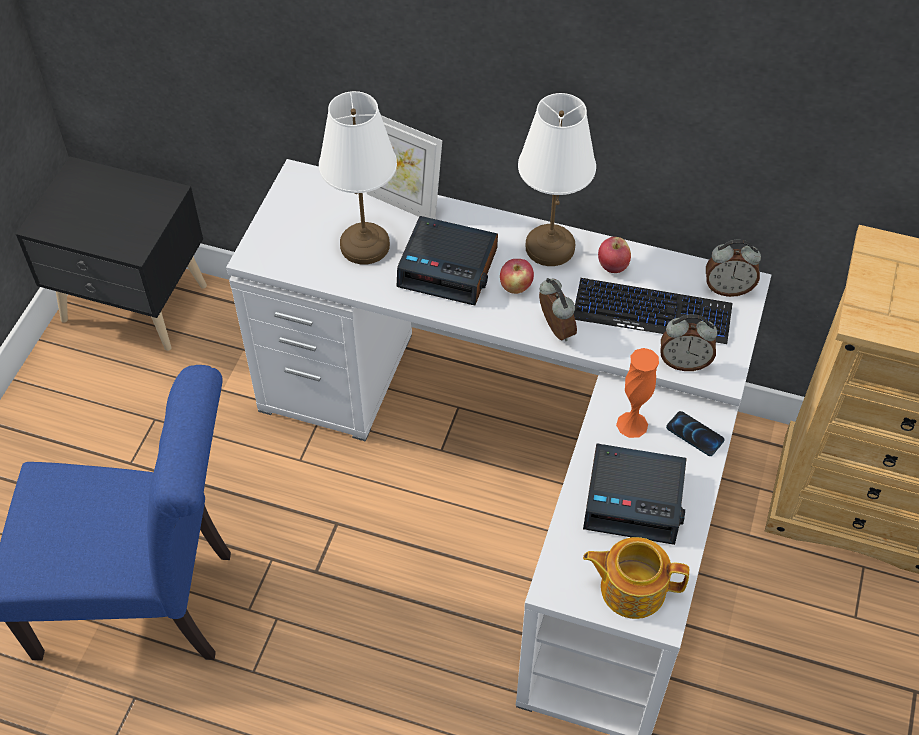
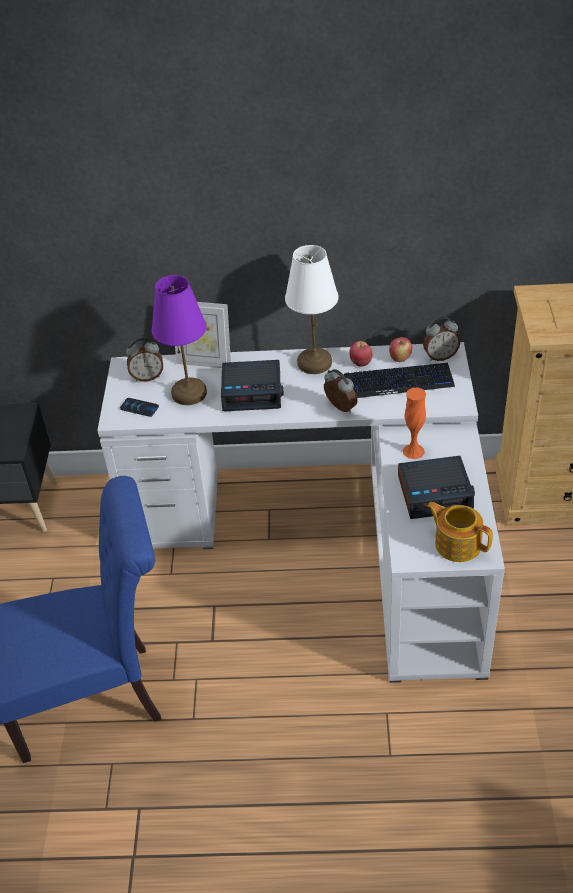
camera: 15 degrees left, 10 degrees down
white table lamp [319,91,397,265] -> purple table lamp [152,275,207,405]
apple [500,259,534,294] -> apple moved to [389,337,412,362]
teapot [583,537,689,619] -> teapot turned 45 degrees clockwise [426,502,493,562]
alarm clock [660,314,717,371] -> alarm clock moved to [126,338,163,381]
phone [666,411,725,456] -> phone moved to [120,398,159,417]

